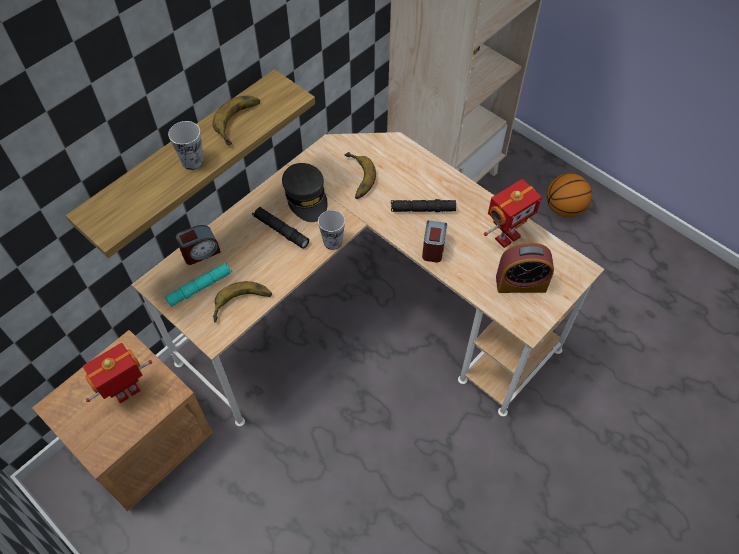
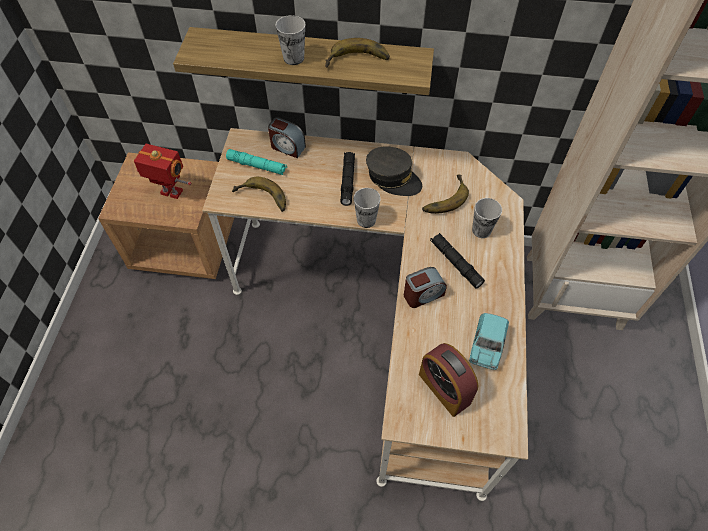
camera: 55 degrees right, 0 degrees up
grey cap [282,163,327,222] -> grey cap turned 90 degrees counterclockwise [366,146,422,196]
toy robot [484,179,542,248] -> turquoise toy car [469,313,509,370]
basketball [547,173,592,217] -> none
none -> cup [472,198,502,238]

